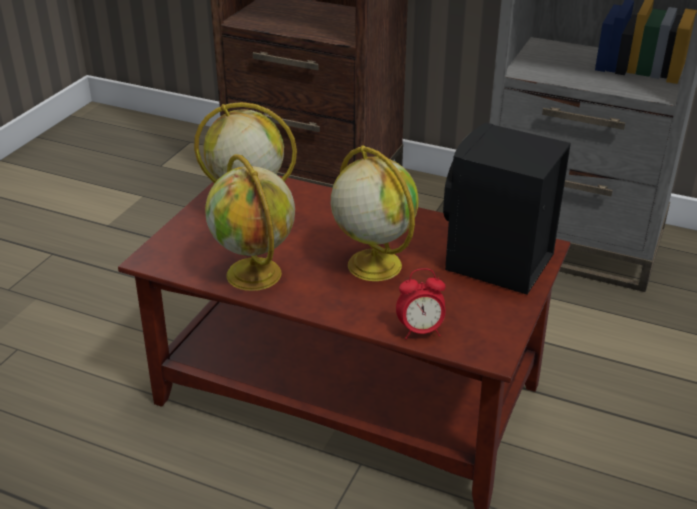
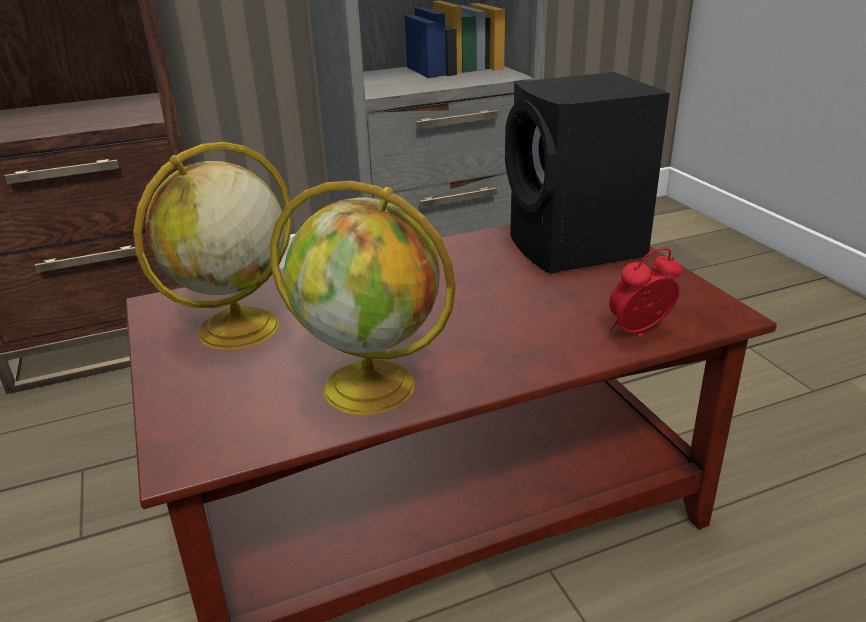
camera: 45 degrees left, 5 degrees down
globe [331,145,419,281] -> none
alarm clock [396,268,446,339] -> alarm clock turned 150 degrees counterclockwise [609,248,682,336]

